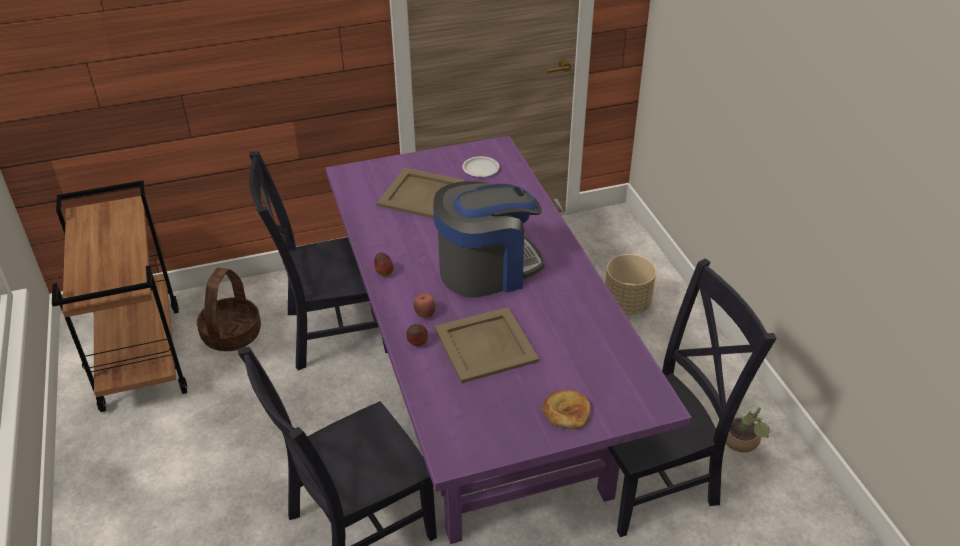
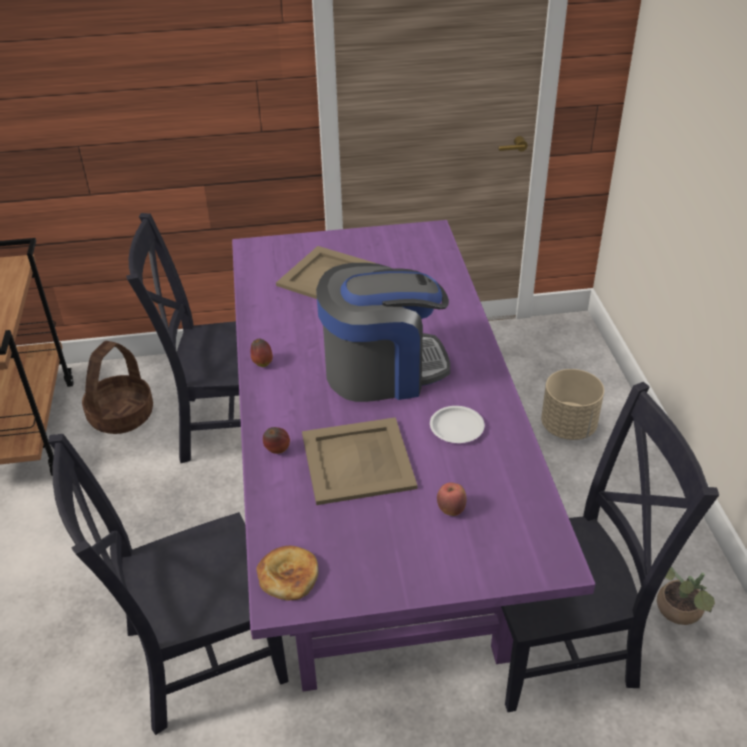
camera: 10 degrees right, 0 degrees up
apple [414,294,436,318] -> apple moved to [437,483,467,516]
white plate [462,156,499,177] -> white plate moved to [430,406,485,443]
bread [542,390,591,430] -> bread moved to [257,546,318,600]

